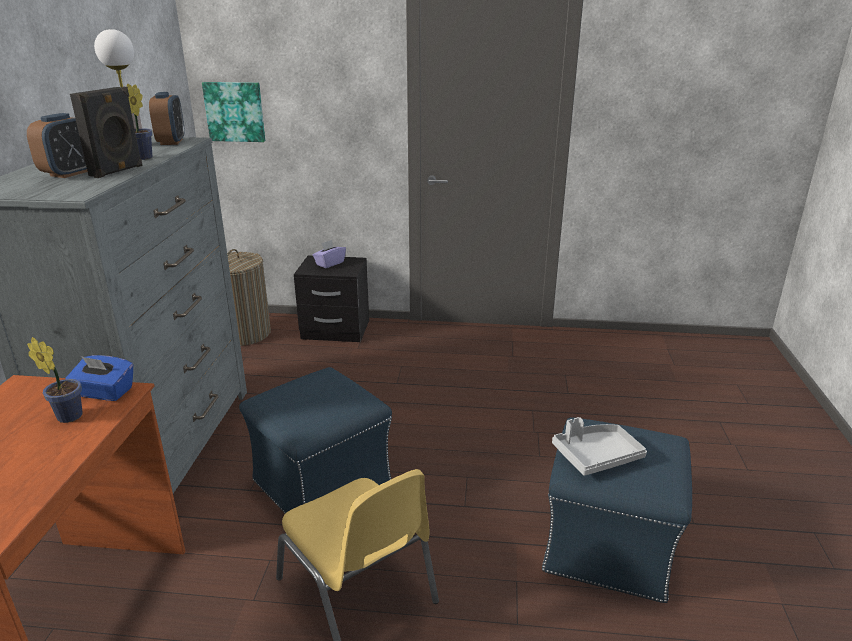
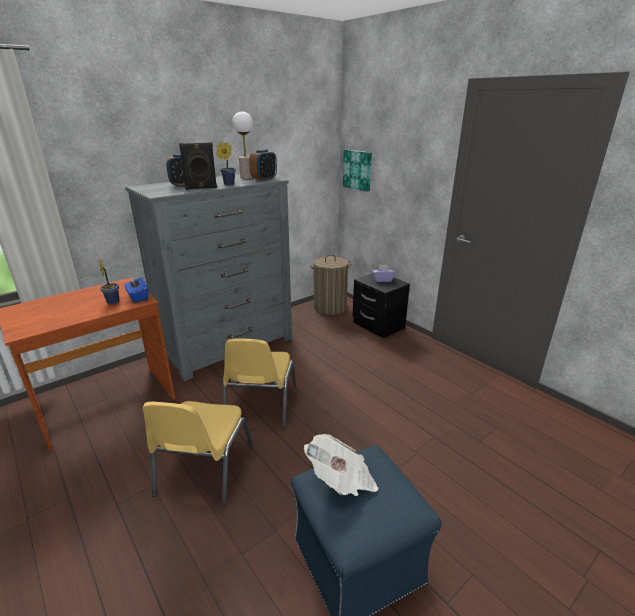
camera: 45 degrees right, 0 degrees up
blue ottoman [239,367,392,514] -> yellow chair [222,339,296,427]
grey tray [552,417,647,476] -> newspaper [304,434,378,496]

